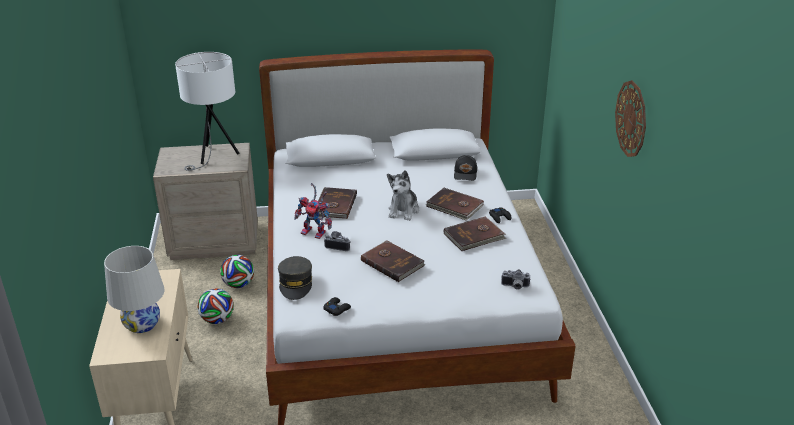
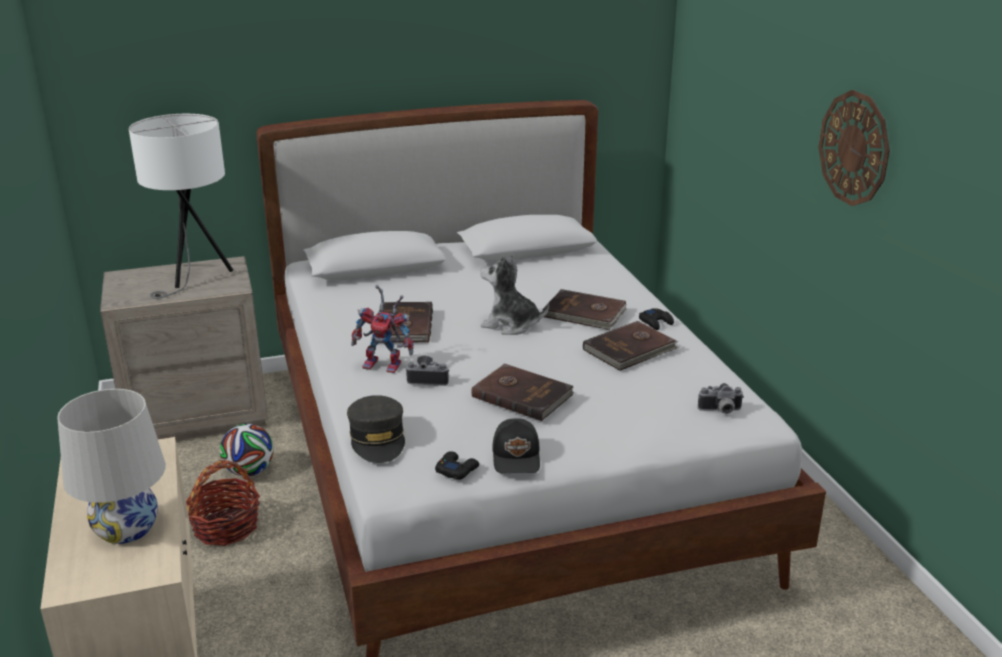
camera: 10 degrees left, 5 degrees down
football [198,288,234,324] -> basket [186,460,260,546]
plush toy [387,170,419,221] -> plush toy turned 105 degrees clockwise [480,255,549,335]
black cap [454,155,477,181] -> black cap moved to [492,418,540,474]

